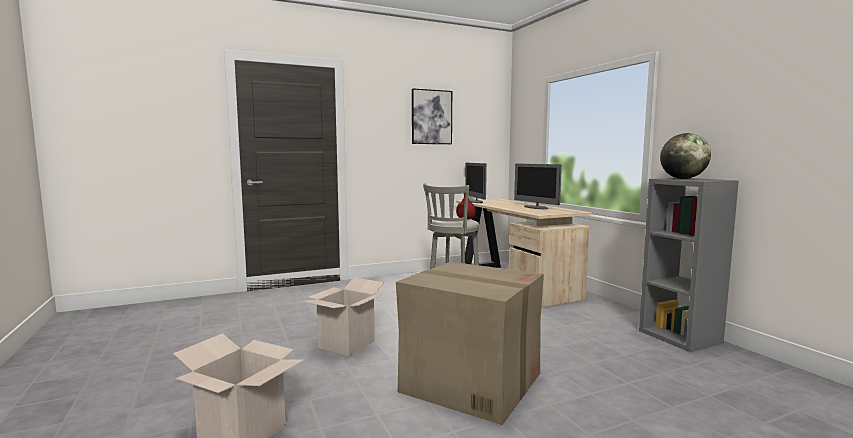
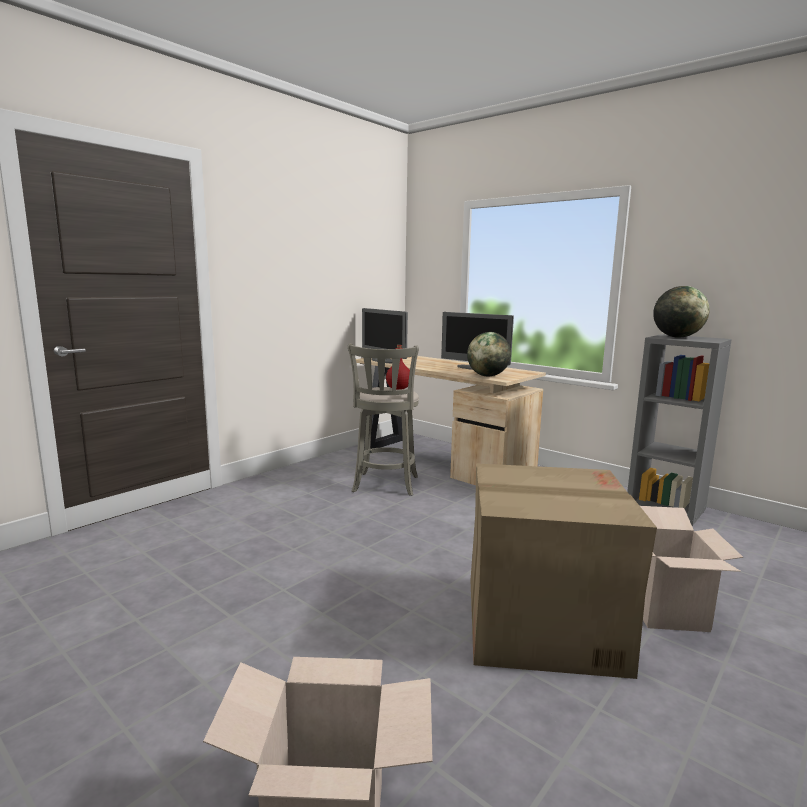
camera: 25 degrees left, 5 degrees up
cardboard box [302,278,384,356] -> cardboard box moved to [640,506,743,632]
picture [412,88,452,144] -> none
none -> globe [467,332,511,376]

